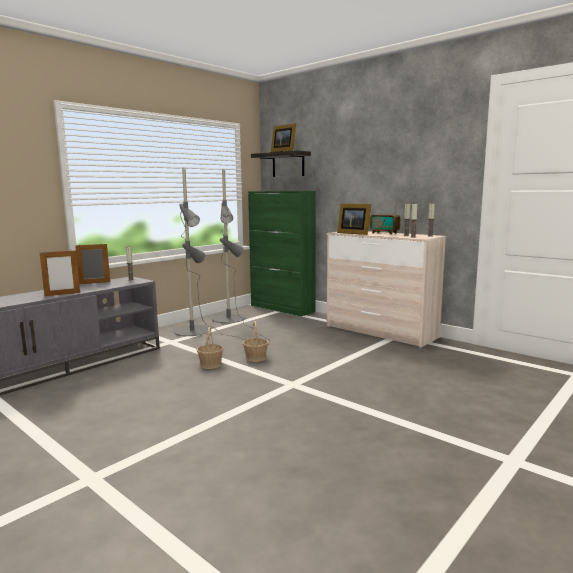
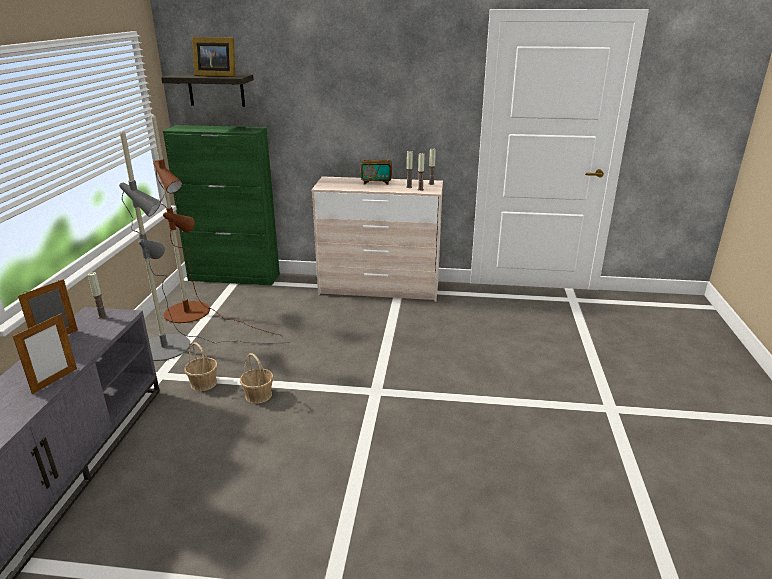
camera: 35 degrees left, 15 degrees up
grey floor lamp [212,169,271,341] -> brown floor lamp [151,115,280,335]
basket [243,321,269,362] -> basket moved to [184,342,218,391]
picture frame [337,203,371,235] -> none

